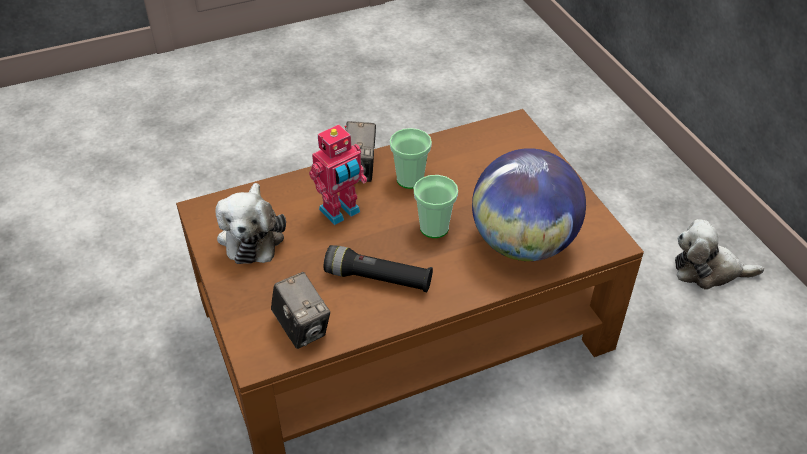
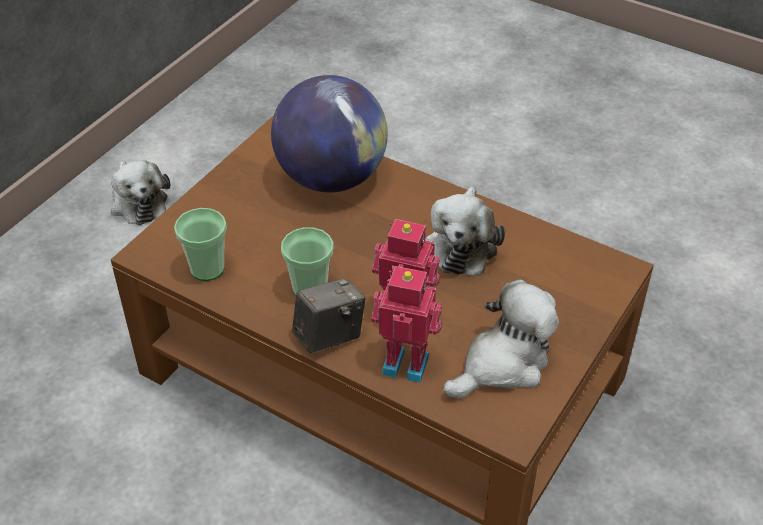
camera: 125 degrees left, 0 degrees up
camera [271,272,330,349] -> none
black flashlight [324,245,433,292] -> plush toy [425,187,505,276]
cup [414,175,458,238] -> cup moved to [174,208,227,281]
none -> toy robot [371,266,442,383]

